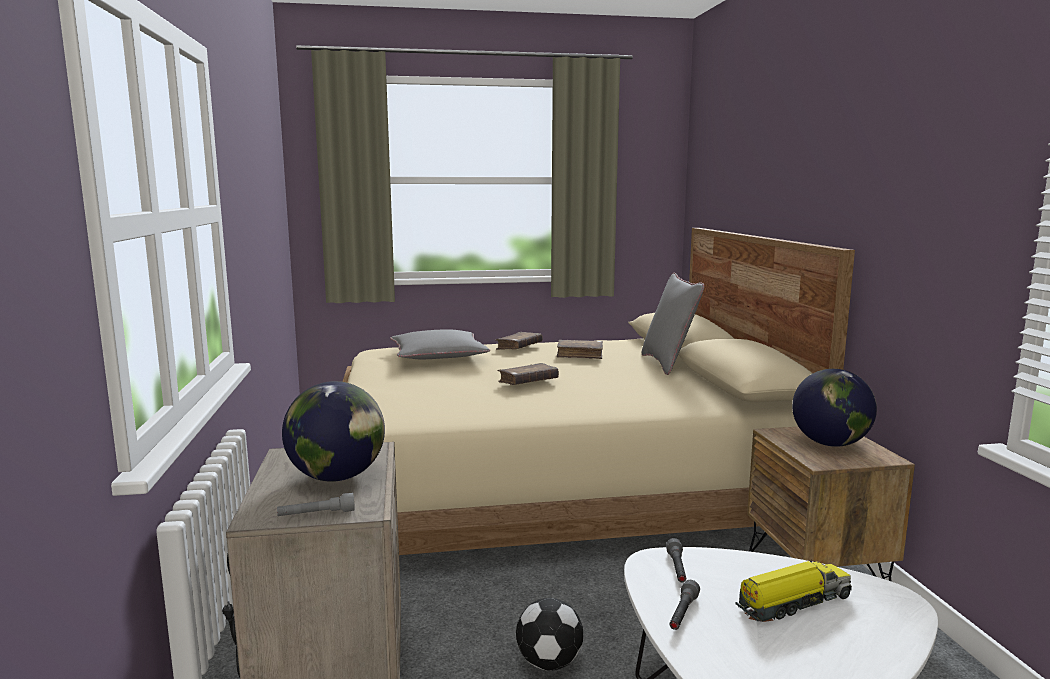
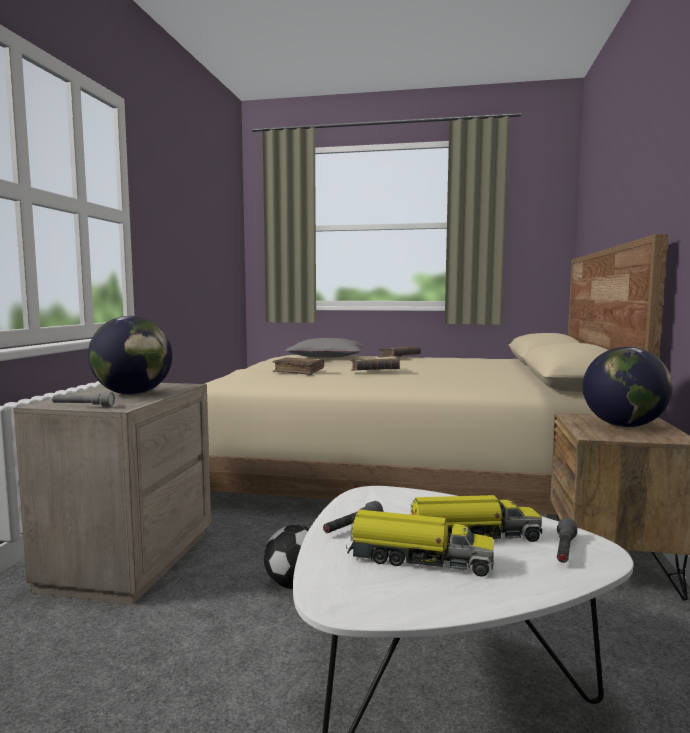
camera: 20 degrees right, 5 degrees down
brown book [557,340,603,359] -> brown book moved to [272,357,324,375]
grey pillow [641,272,704,375] -> none
grey flashlight [666,538,686,582] -> grey flashlight moved to [557,518,577,563]
none -> toy truck [346,510,494,577]

